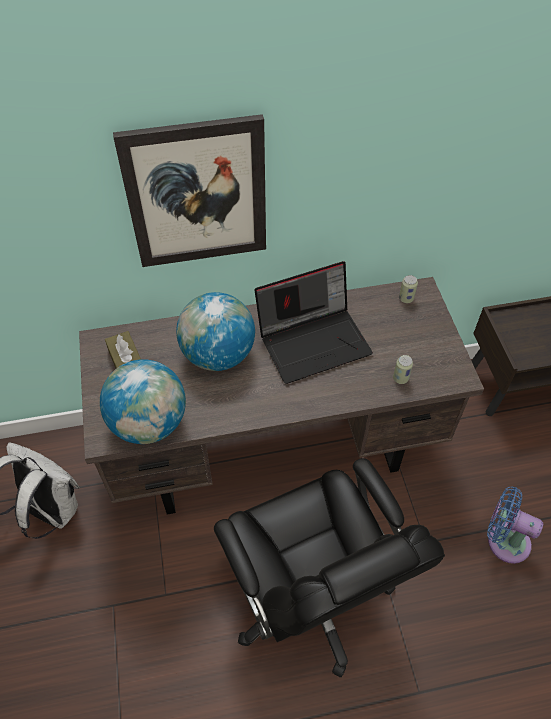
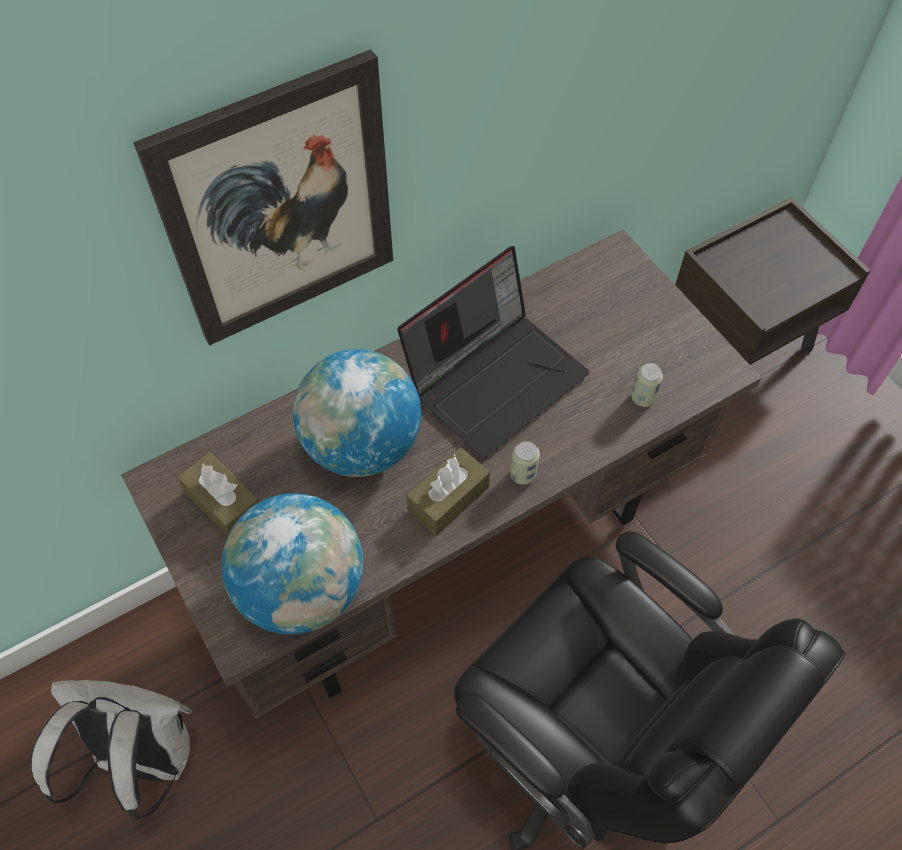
camera: 20 degrees left, 5 degrees up
can [399,275,418,303] -> can moved to [510,441,540,485]
blue fan [487,487,543,564] -> none
none -> brown tissue box [406,448,490,536]

